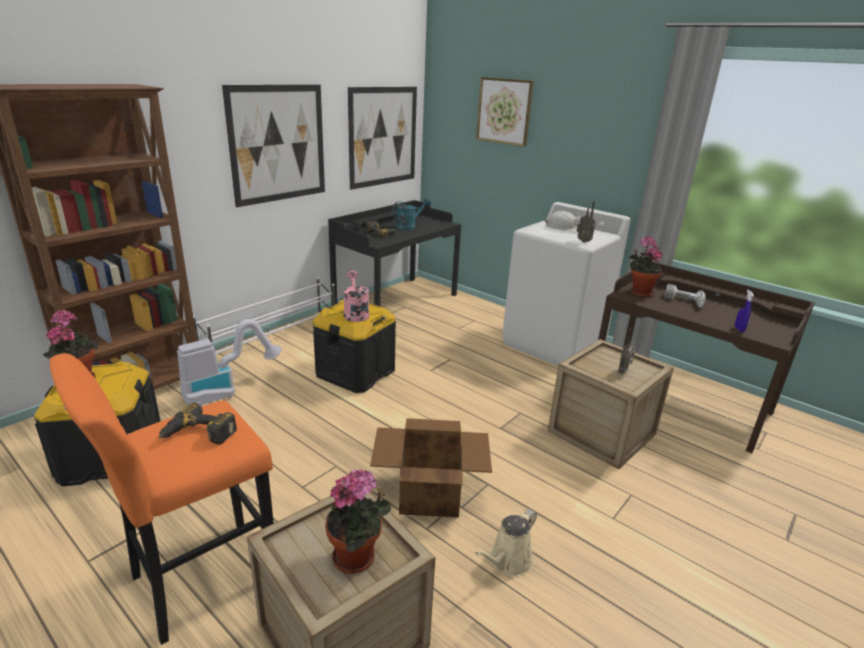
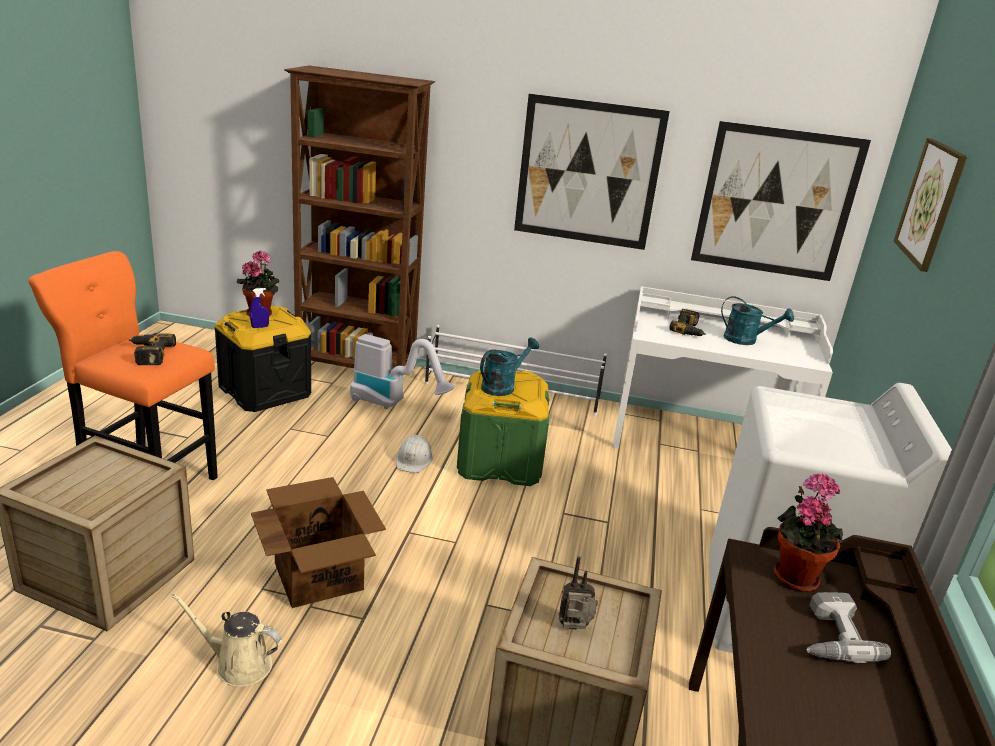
camera: 60 degrees right, 0 degrees up
black storage box [313,300,396,393] -> green storage box [457,369,549,486]
potted plant [325,469,391,574] -> none
black desk [328,200,461,307] -> white desk [613,286,833,449]
pink watering can [344,271,369,322] -> turquoise watering can [480,337,539,396]
white hard hat [545,211,578,232] -> white hard hat moved to [396,435,433,473]
radio [576,201,595,243] -> none
blue spray bottle [735,290,754,332] -> blue spray bottle moved to [250,288,269,328]

